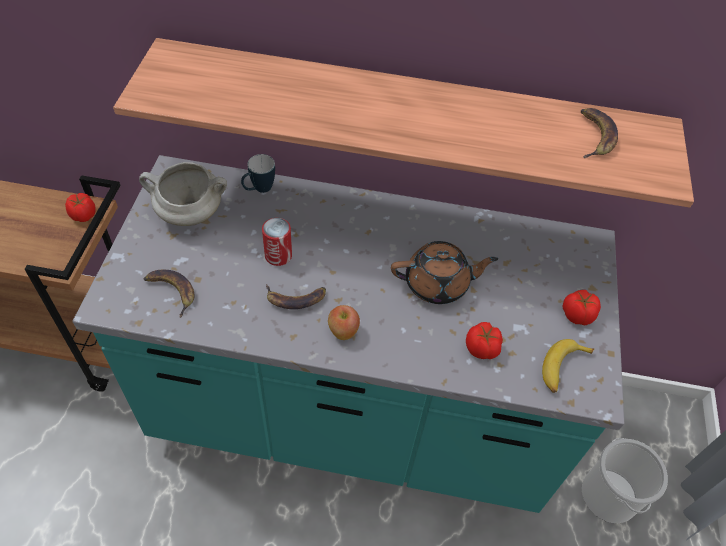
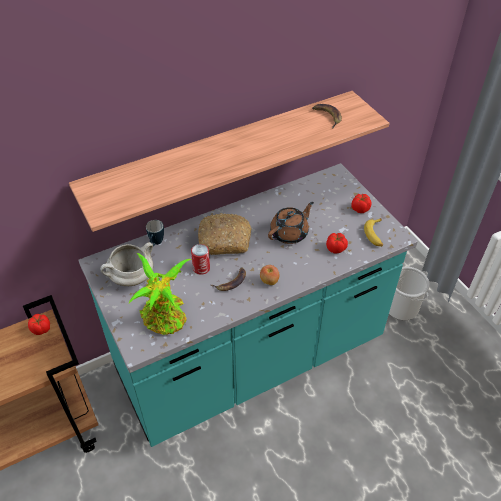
camera: 35 degrees left, 5 degrees down
banana [144,270,194,318] -> potted plant [129,253,191,335]
none -> bread [198,213,252,255]

